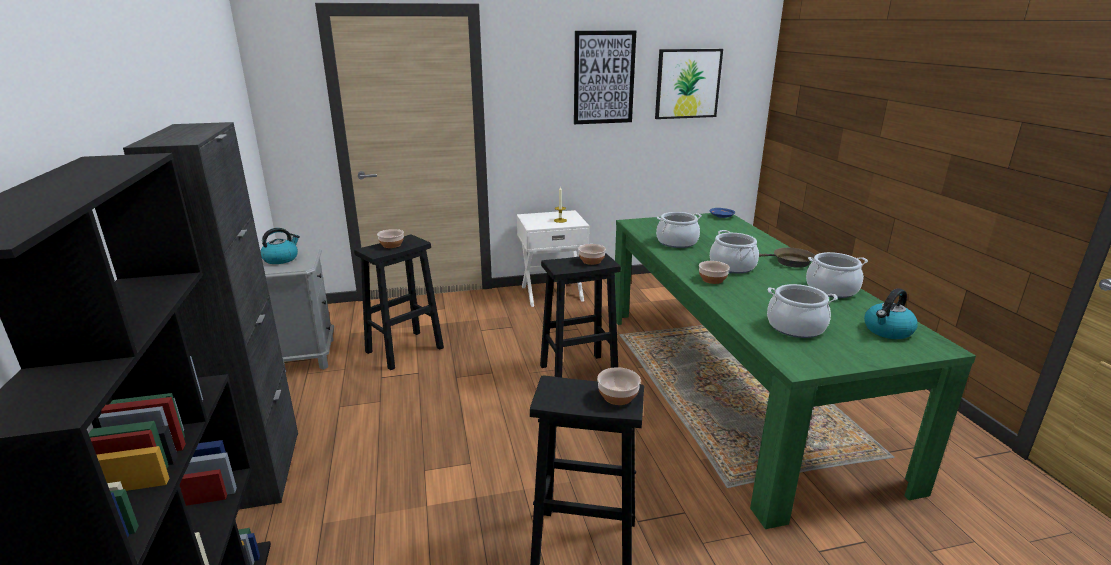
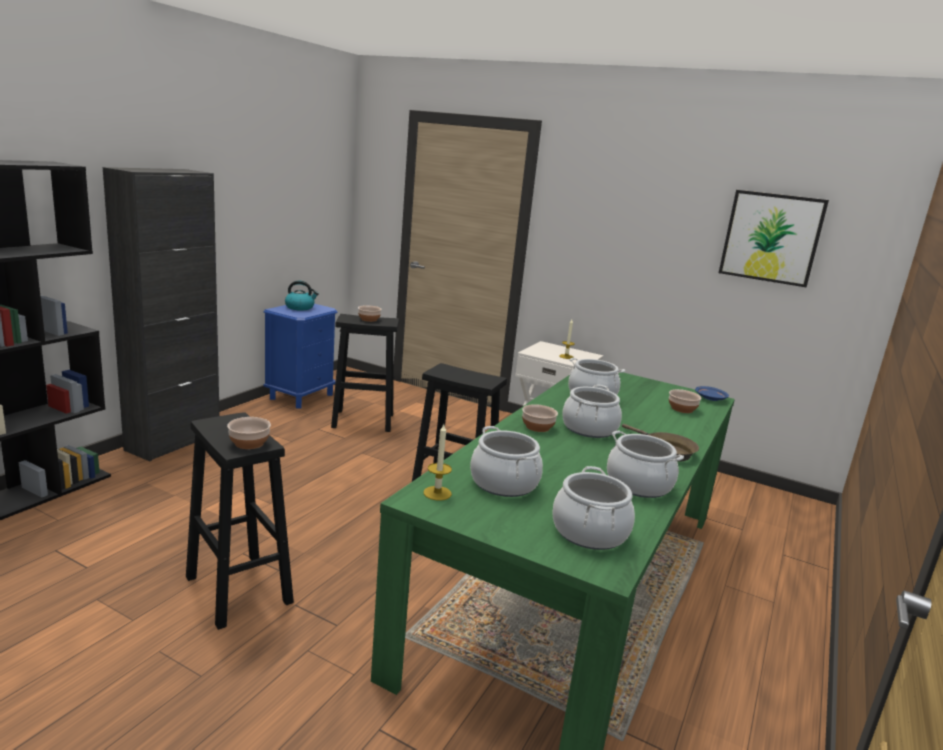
camera: 40 degrees right, 5 degrees down
grey nightstand [262,247,334,372] -> blue nightstand [264,304,338,408]
picture [574,30,636,124] -> none
bowl [578,244,606,265] -> bowl moved to [669,389,701,413]
kettle [864,288,918,339] -> cooking pot [552,466,635,550]
none -> candle [424,424,452,501]

